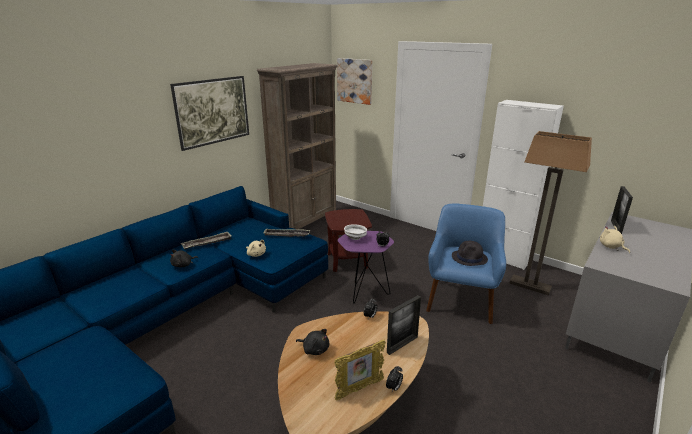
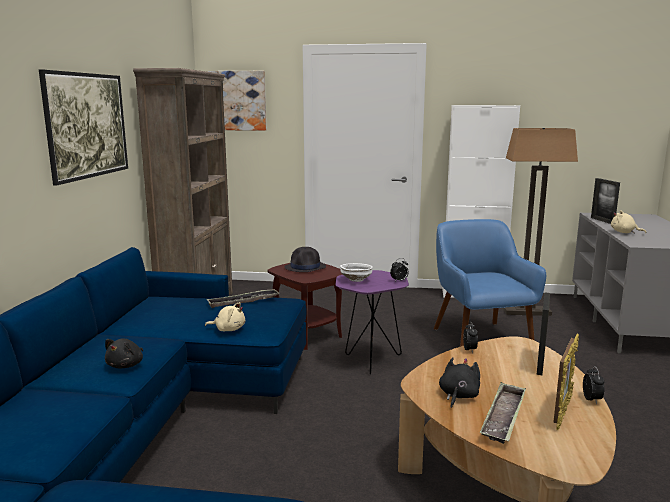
camera: 30 degrees left, 10 degrees down
tray [181,231,231,249] -> tray moved to [480,383,526,444]
black plush toy [296,329,329,355] -> black plush toy turned 60 degrees counterclockwise [439,357,480,408]
black hat [452,241,488,266] -> black hat moved to [284,247,326,272]

